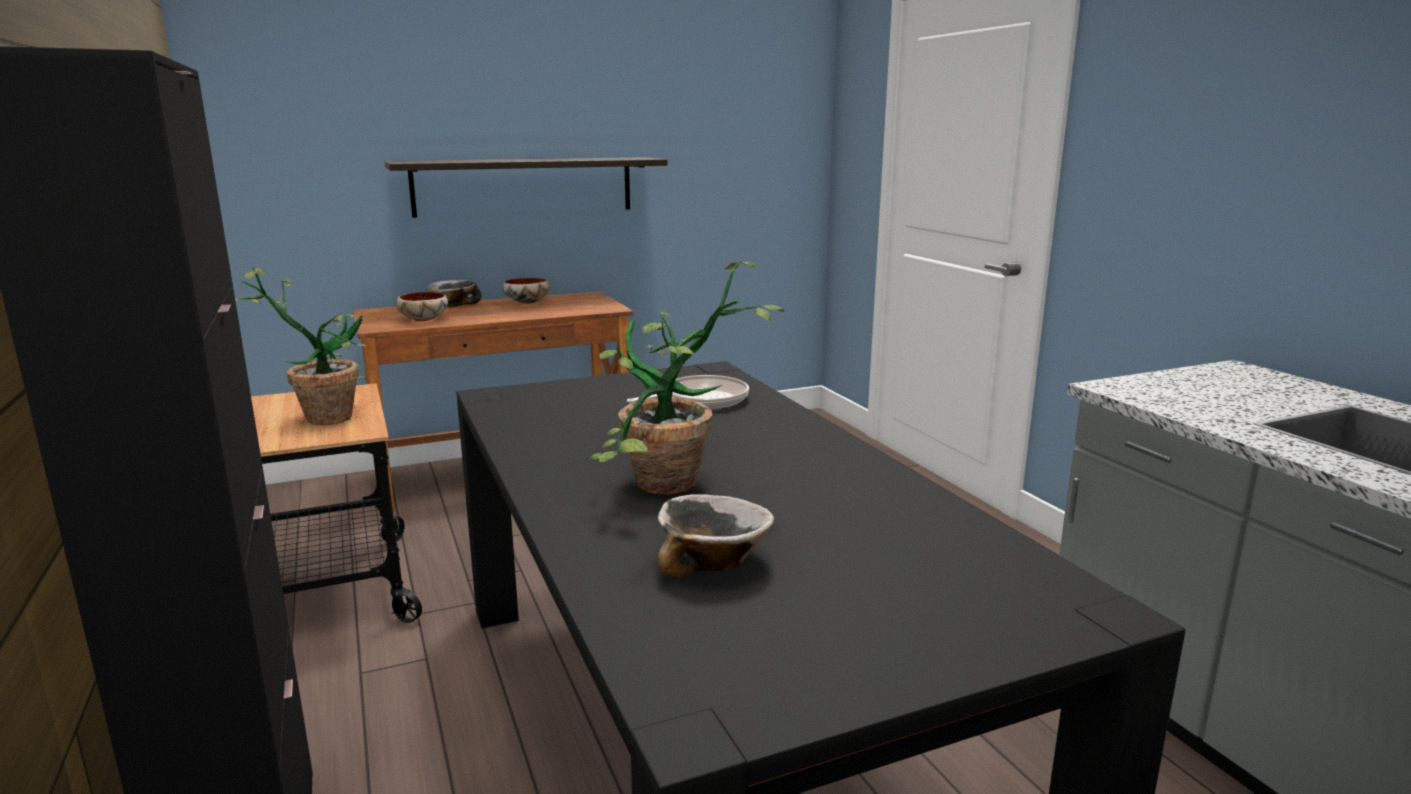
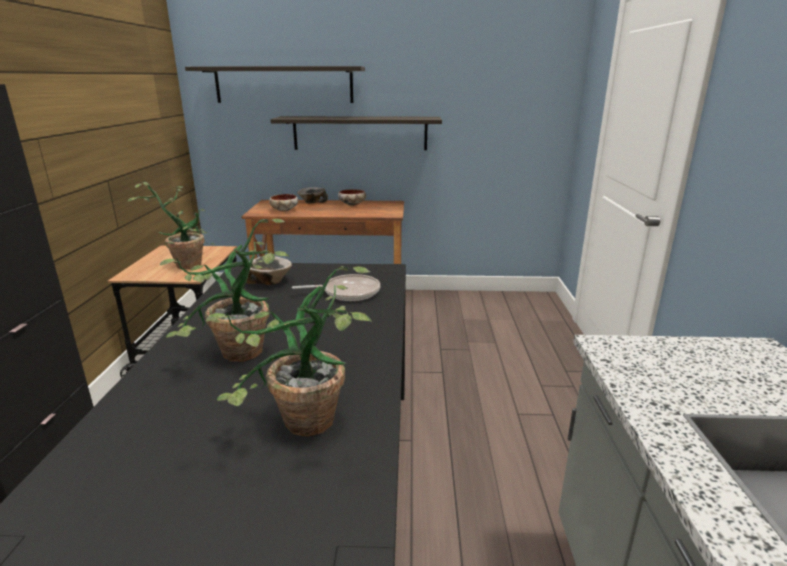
camera: 25 degrees right, 5 degrees up
bowl [657,494,774,578] -> bowl moved to [246,256,292,285]
none -> shelf [185,66,365,103]
none -> potted plant [206,266,372,437]

